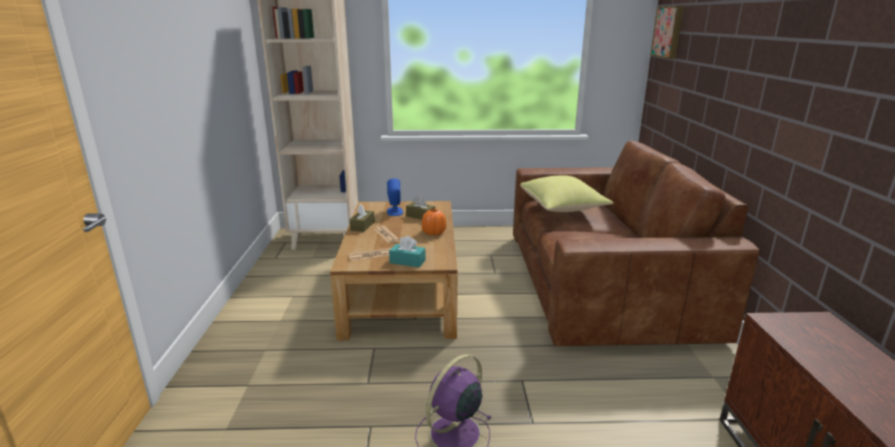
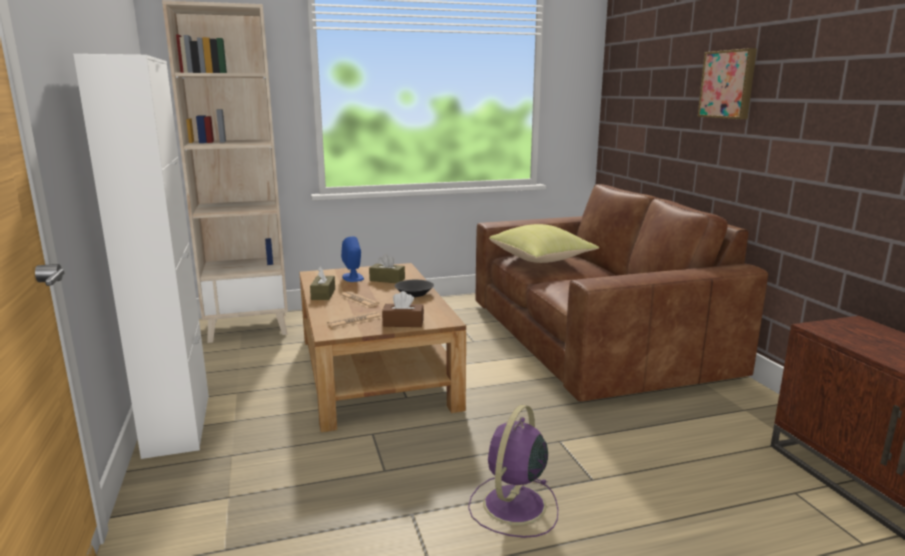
camera: 15 degrees left, 5 degrees down
turquoise tissue box [389,236,426,268] -> brown tissue box [382,291,424,327]
orange vase [422,209,446,236] -> black bowl [395,280,434,297]
picture [650,6,684,59] -> picture moved to [698,48,757,119]
none -> white cabinet [73,54,209,459]

